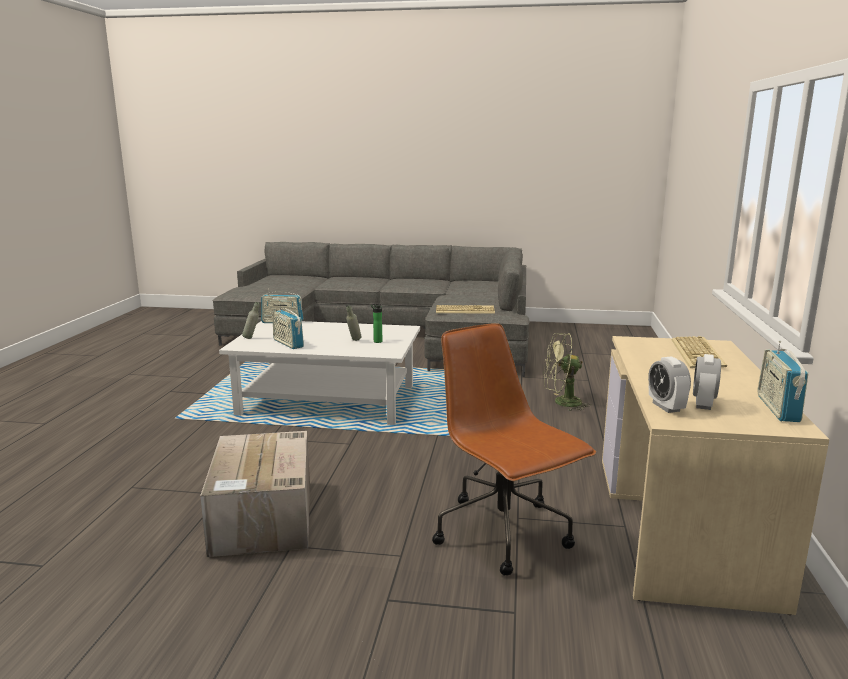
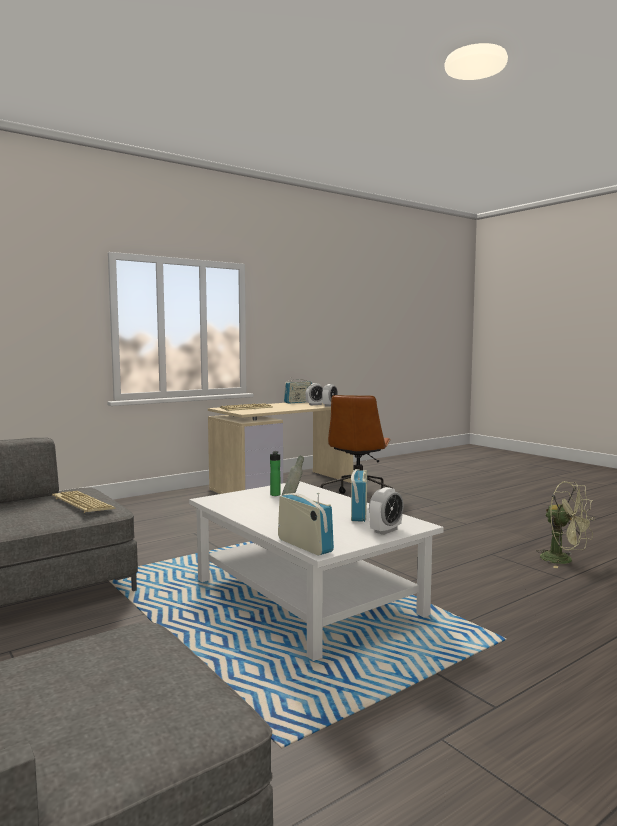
camera: 135 degrees left, 10 degrees down
cardboard box [200,431,310,557] -> none
grey bottle [242,302,259,339] -> alarm clock [369,487,404,535]
green fan [543,333,591,411] -> green fan moved to [537,481,595,568]

